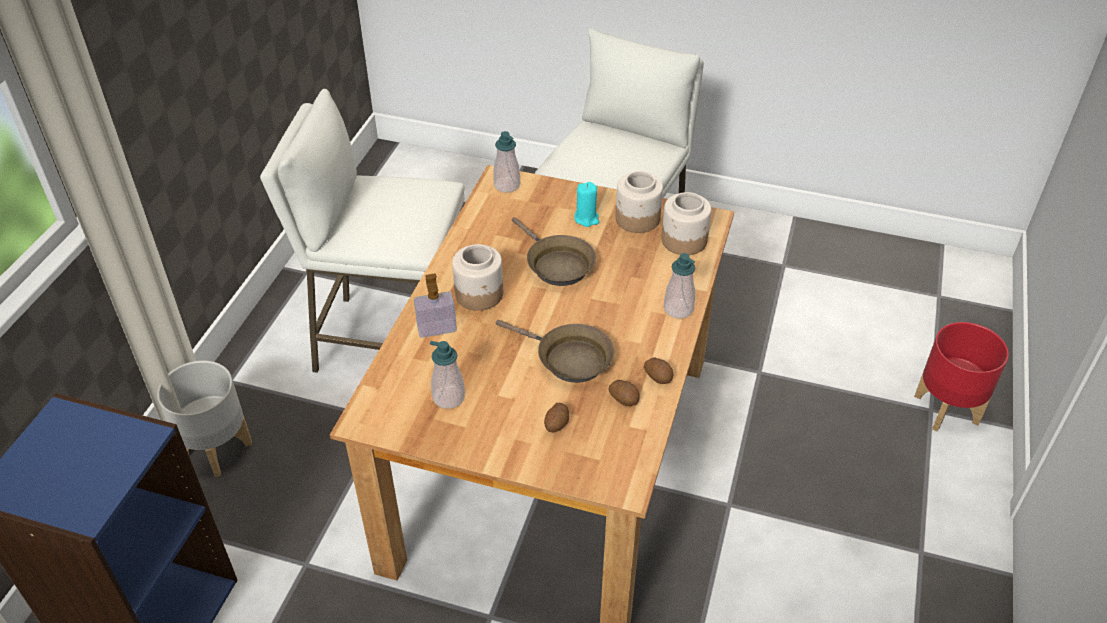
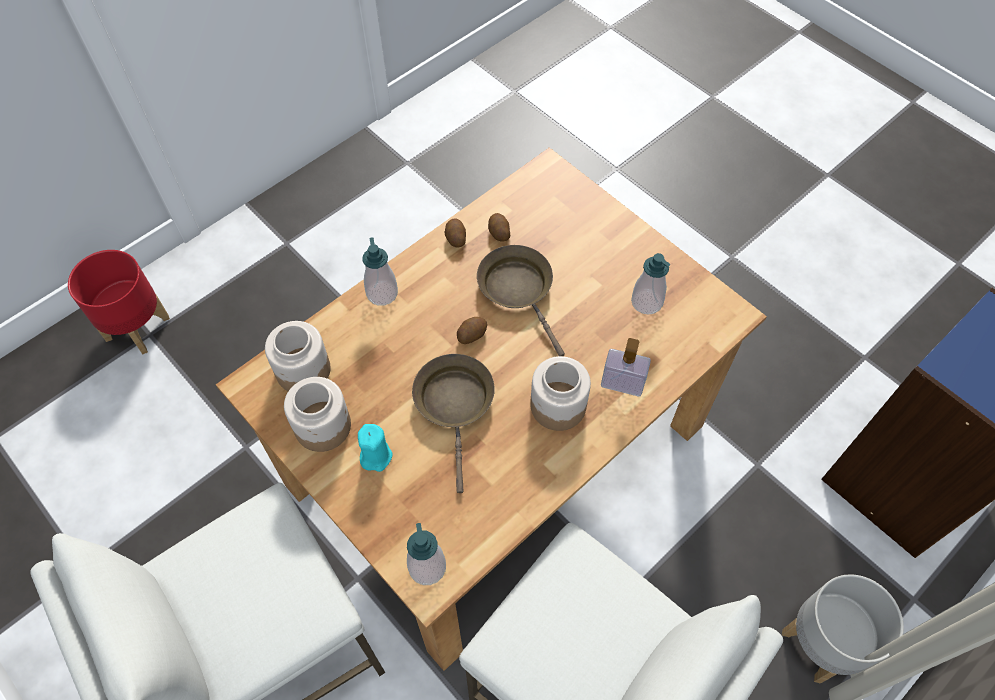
camera: 150 degrees left, 15 degrees up
potato [544,403,569,432] -> potato moved to [457,317,487,344]

